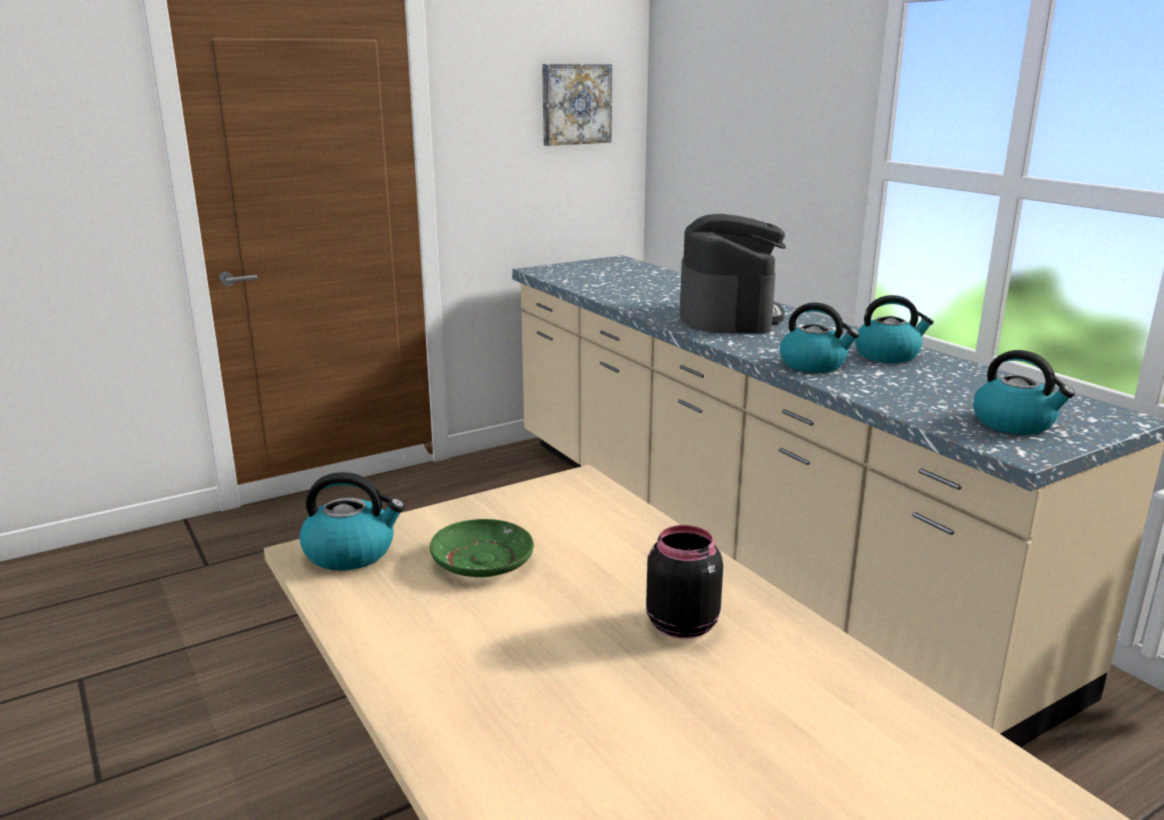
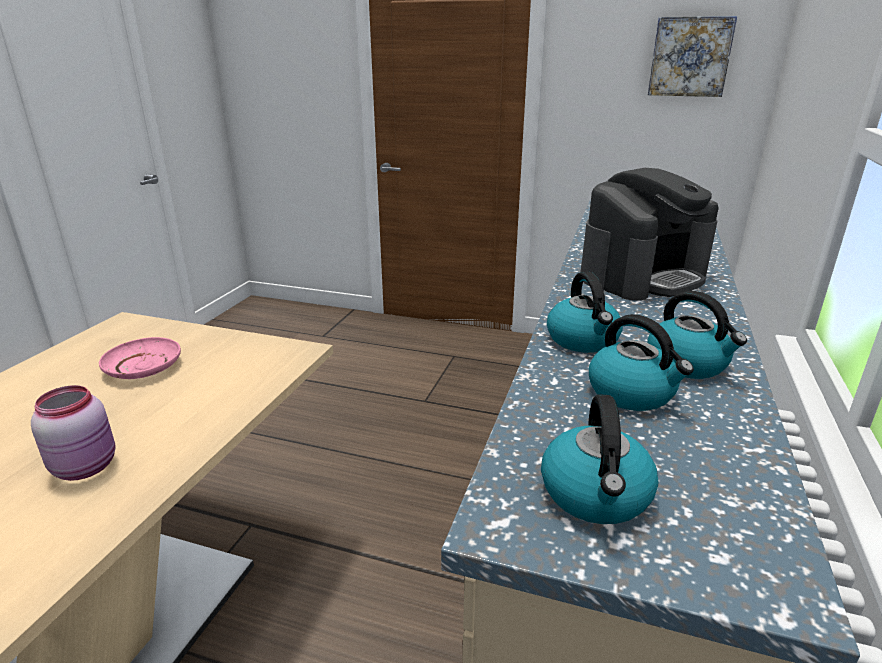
camera: 50 degrees right, 5 degrees up
kettle [299,472,405,571] -> kettle moved to [589,314,694,411]
green plate [430,519,534,577] -> pink plate [99,337,181,379]
black jar [646,525,723,639] -> pink jar [31,385,115,481]

